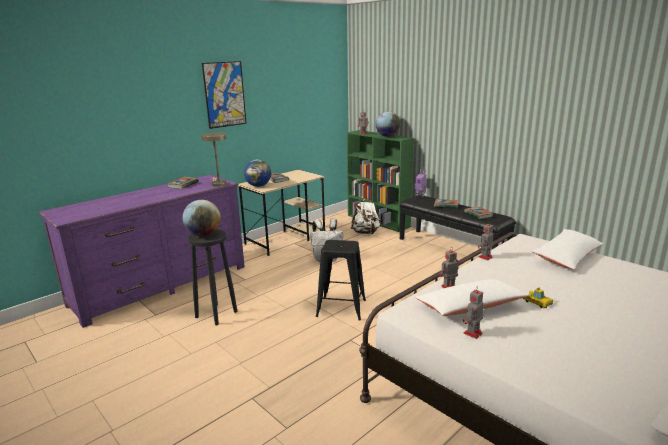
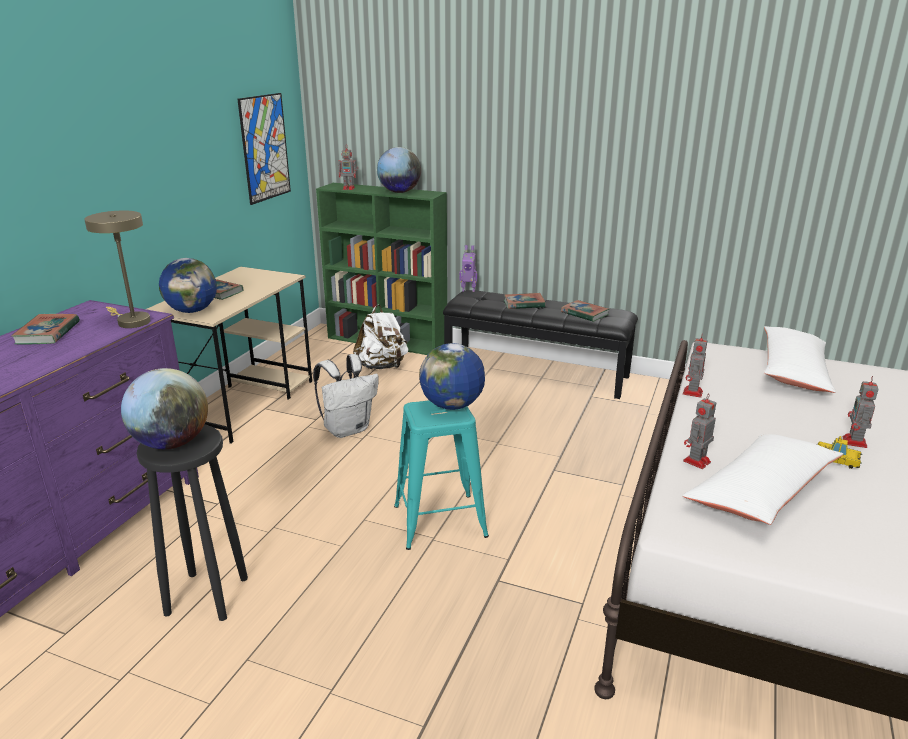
camera: 25 degrees left, 5 degrees up
picture [202,61,246,129] -> picture moved to [237,93,291,205]
black stool [316,240,366,321] -> turquoise stool [394,400,489,550]
toy robot [463,286,484,339] -> toy robot moved to [843,376,878,448]
none -> globe [419,343,485,410]

